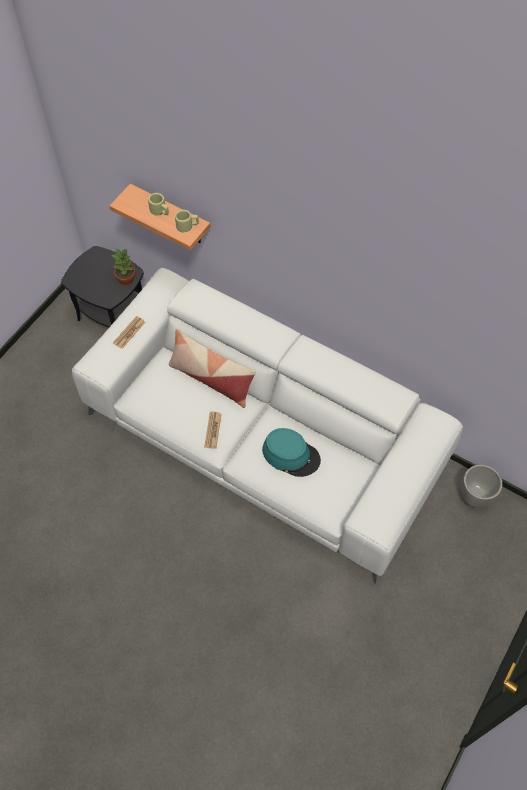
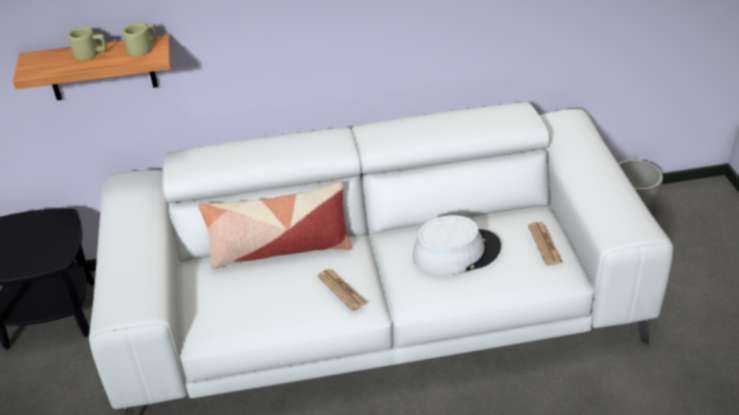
camera: 40 degrees left, 20 degrees down
potted plant [112,249,135,285] -> none
newspaper [113,316,145,349] -> newspaper moved to [528,222,563,265]
turquoise hat [262,428,321,477] -> white hat [412,215,501,275]

